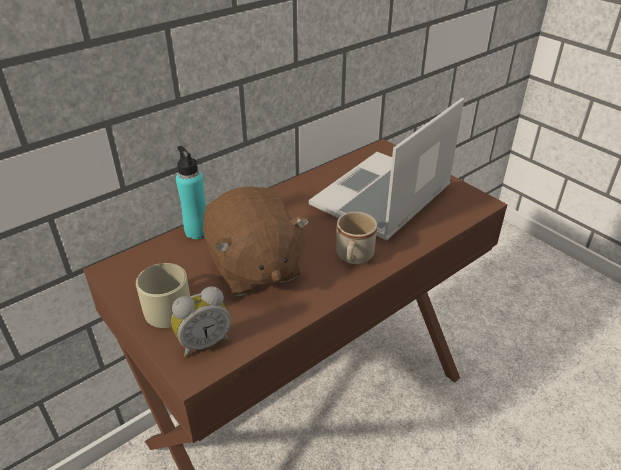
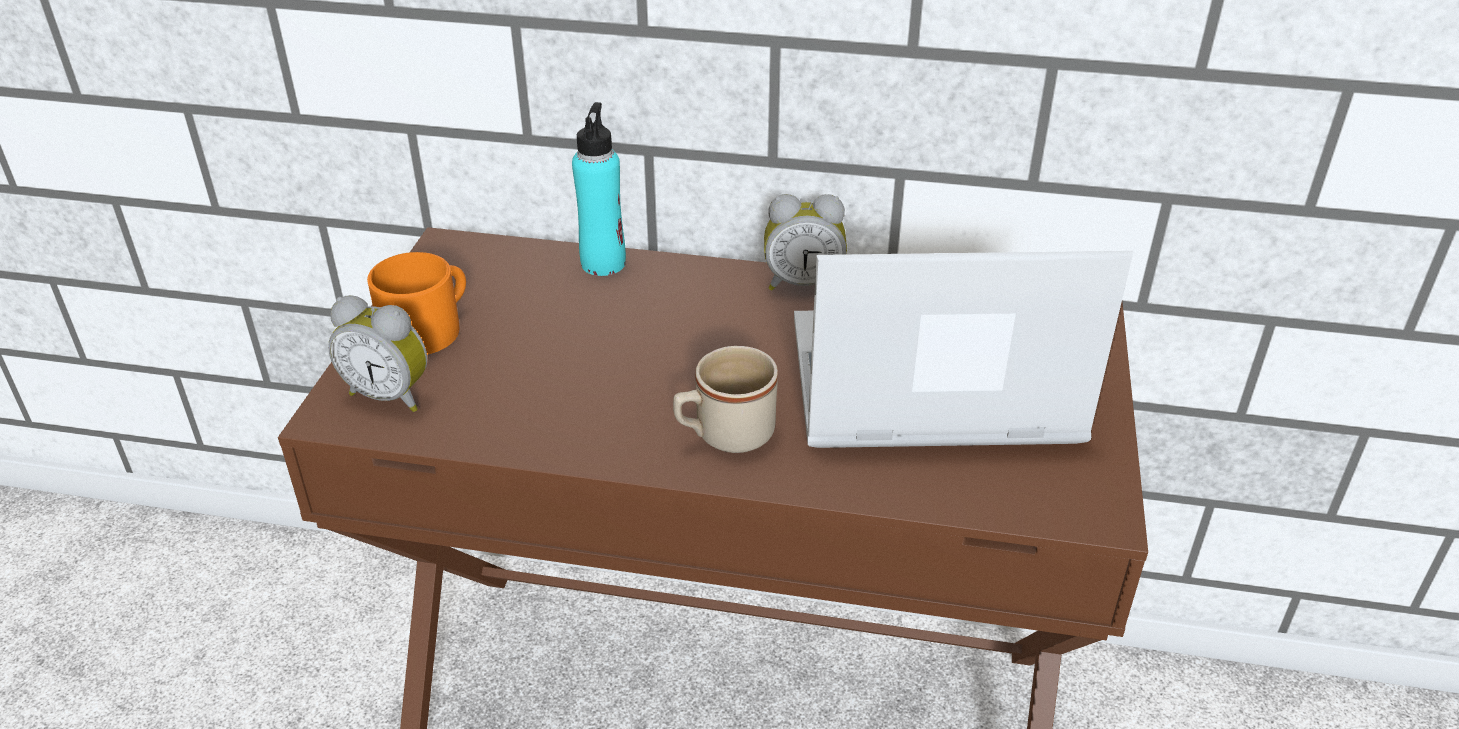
camera: 50 degrees right, 0 degrees up
beige mug [136,263,190,328] -> orange mug [367,252,466,355]
brown plush toy [203,186,309,296] -> none
none -> alarm clock [764,194,847,290]

